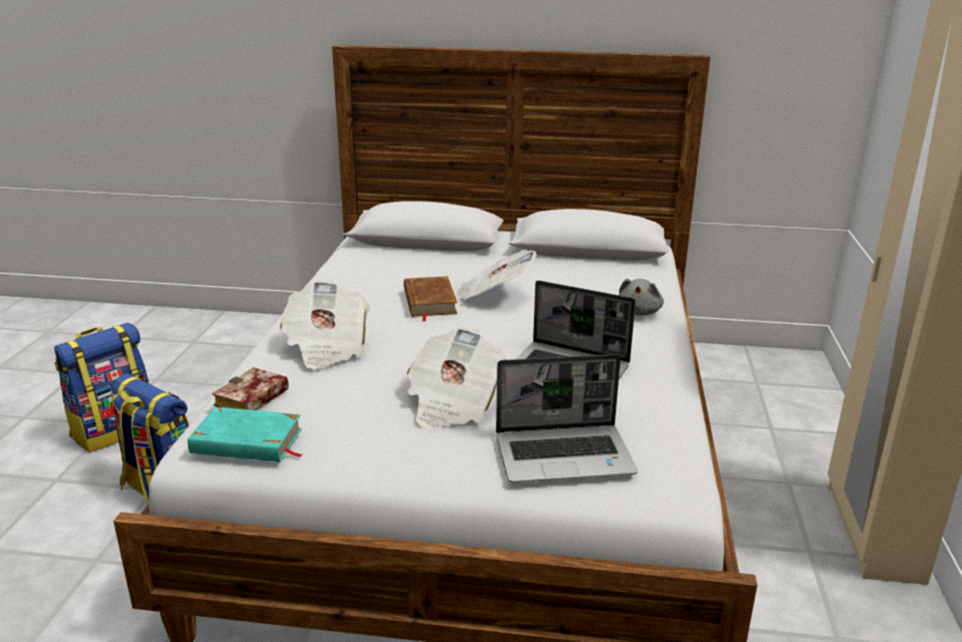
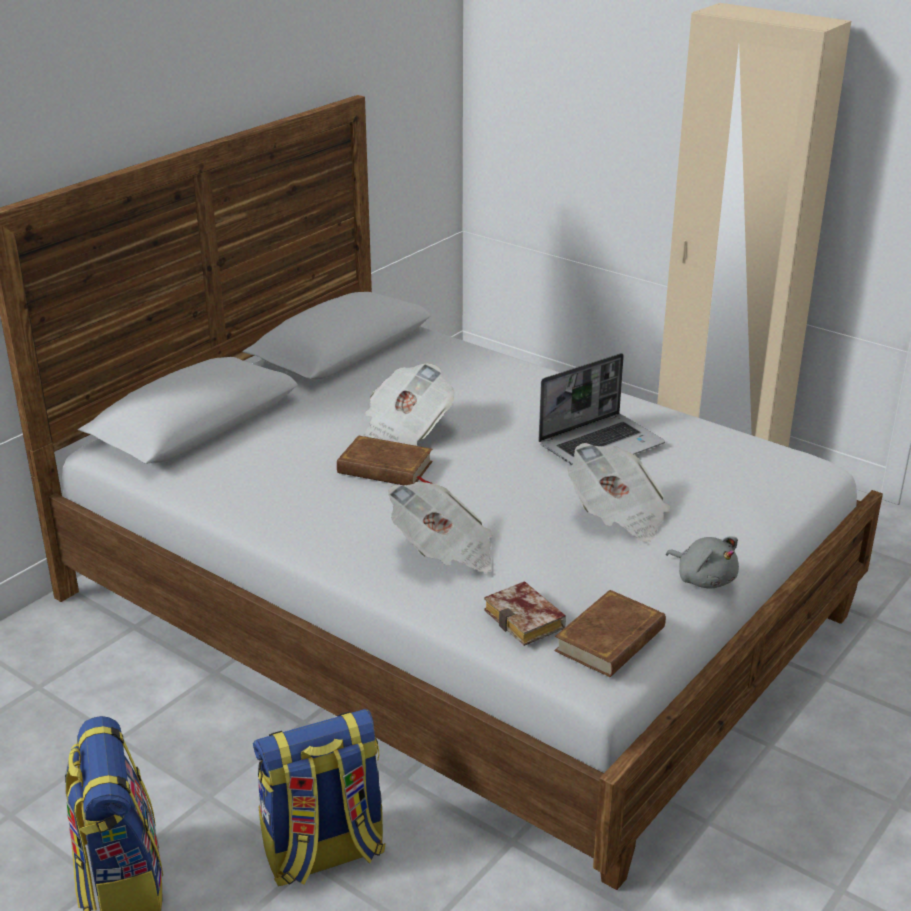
camera: 60 degrees left, 5 degrees up
turquoise book [188,407,302,462] -> brown book [554,590,666,677]
laptop [496,354,638,483] -> none
grey plush toy [619,279,664,316] -> grey plush toy moved to [666,536,739,589]

